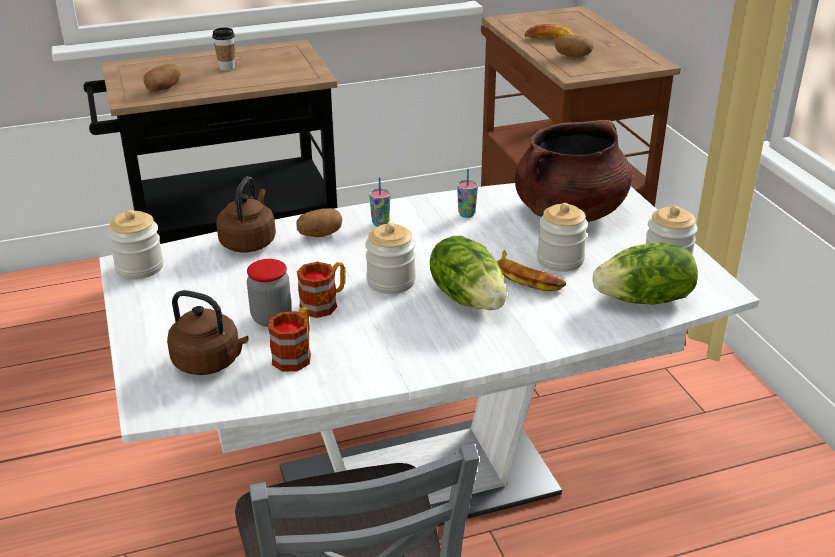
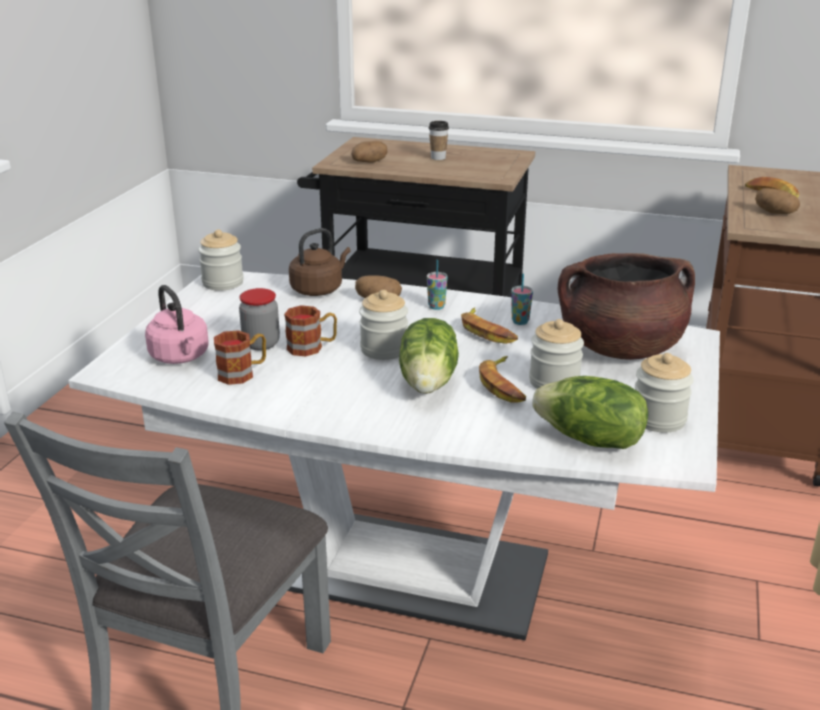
camera: 35 degrees right, 5 degrees down
brown kettle [167,290,249,375] -> pink kettle [145,285,209,364]
none -> banana [461,307,518,344]

